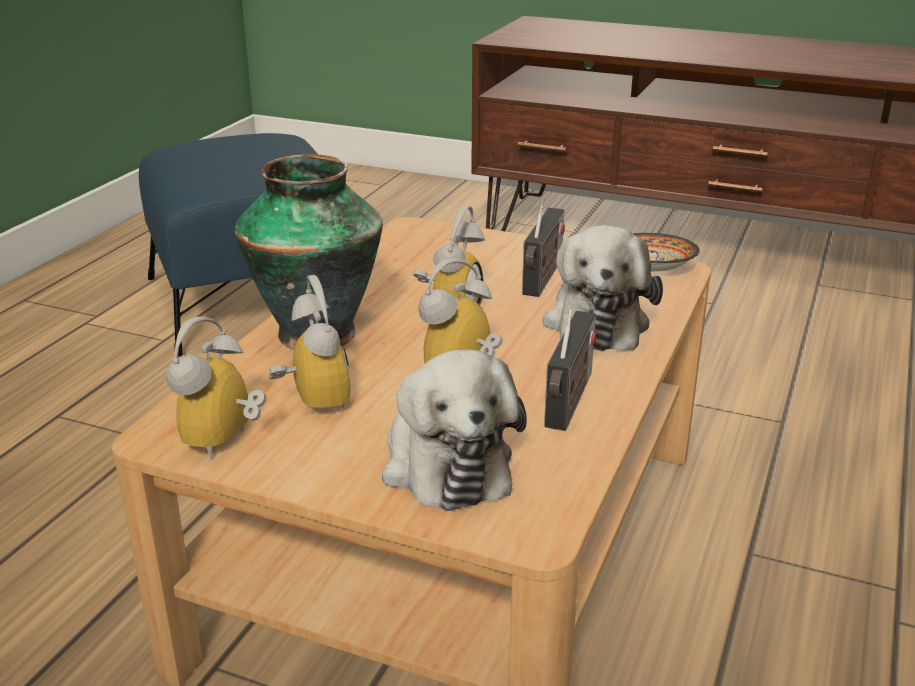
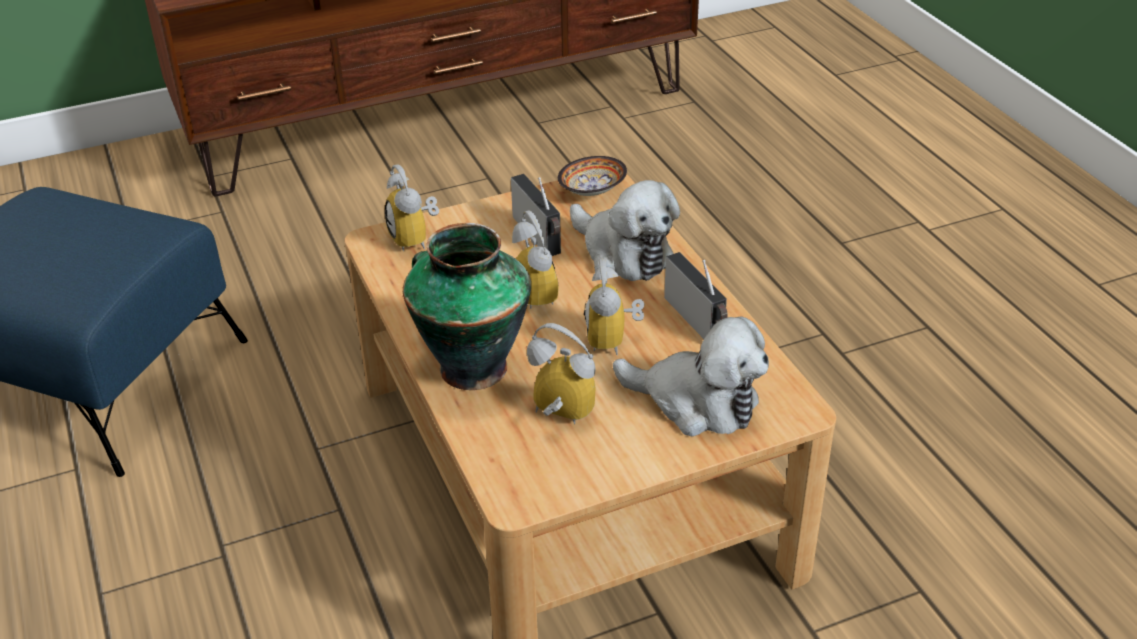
camera: 45 degrees left, 10 degrees up
alarm clock [166,317,267,460] -> alarm clock moved to [385,164,439,251]

